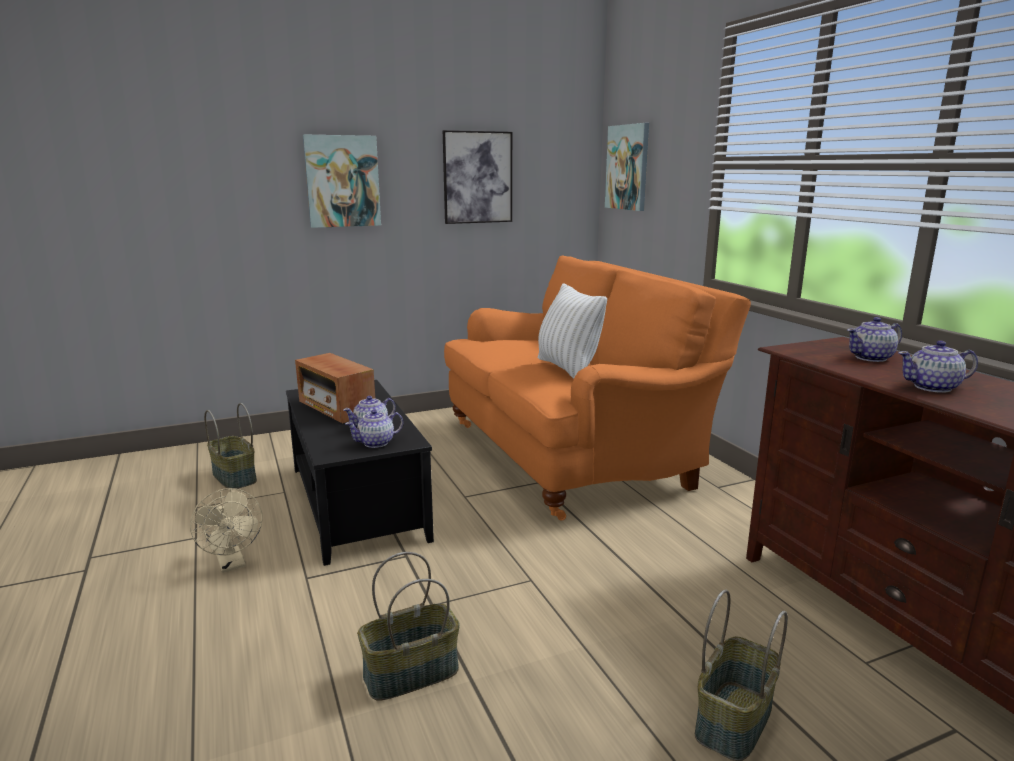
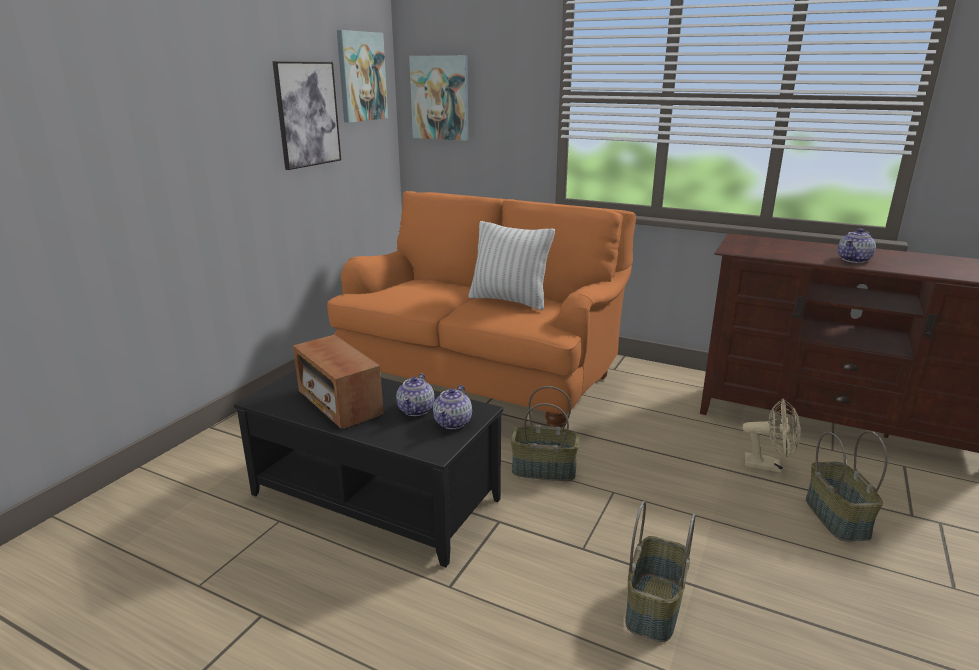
camera: 40 degrees left, 5 degrees up
beige fan [190,488,263,573] -> beige fan moved to [742,399,801,473]
basket [204,403,257,489] -> basket moved to [511,386,579,481]
radio [295,353,375,423] -> radio turned 45 degrees clockwise [293,335,384,429]
picture [303,135,381,228] -> picture moved to [337,30,388,123]
teapot [847,317,902,362] -> none

